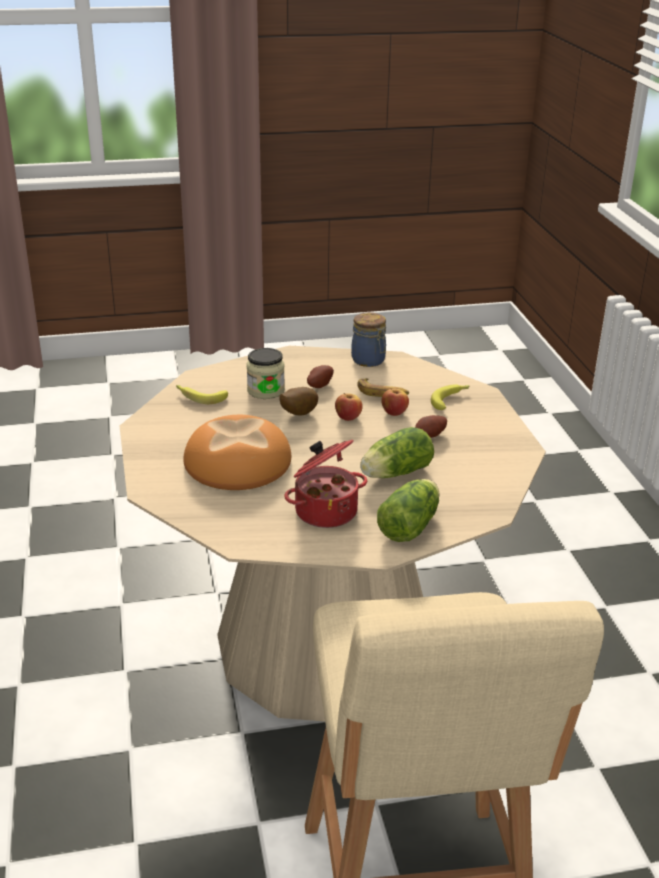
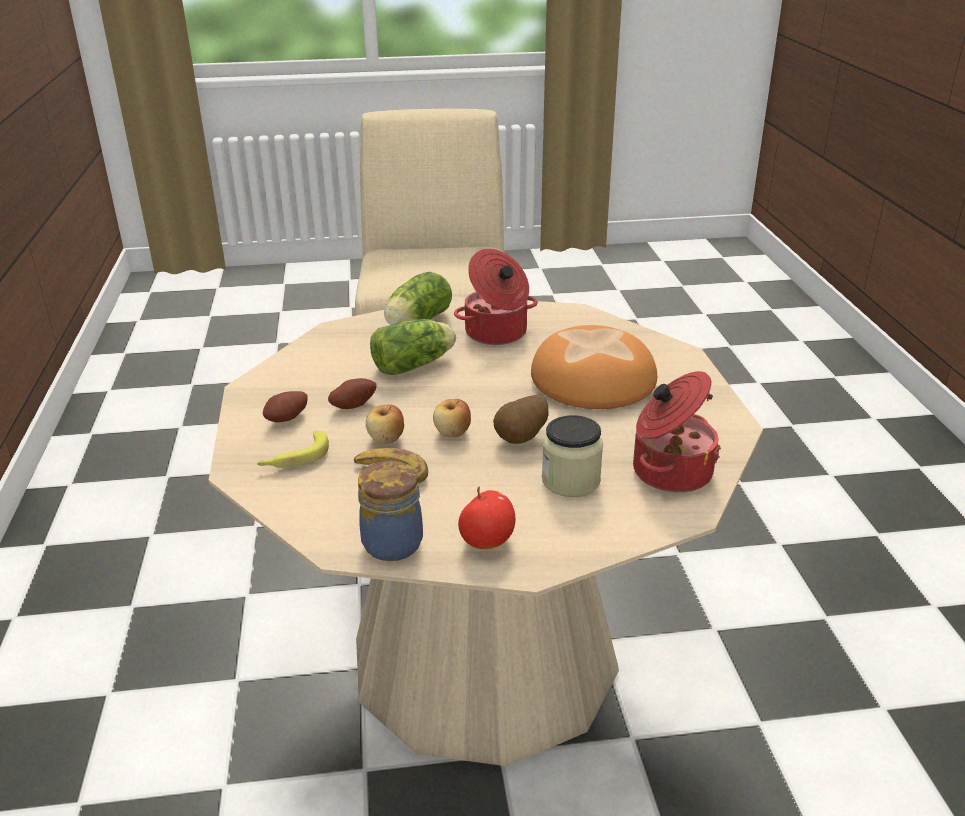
camera: 175 degrees left, 0 degrees up
banana [176,385,228,404] -> cooking pot [633,371,721,493]
potato [307,365,334,388] -> potato moved to [263,391,308,422]
none -> apple [458,487,515,549]

